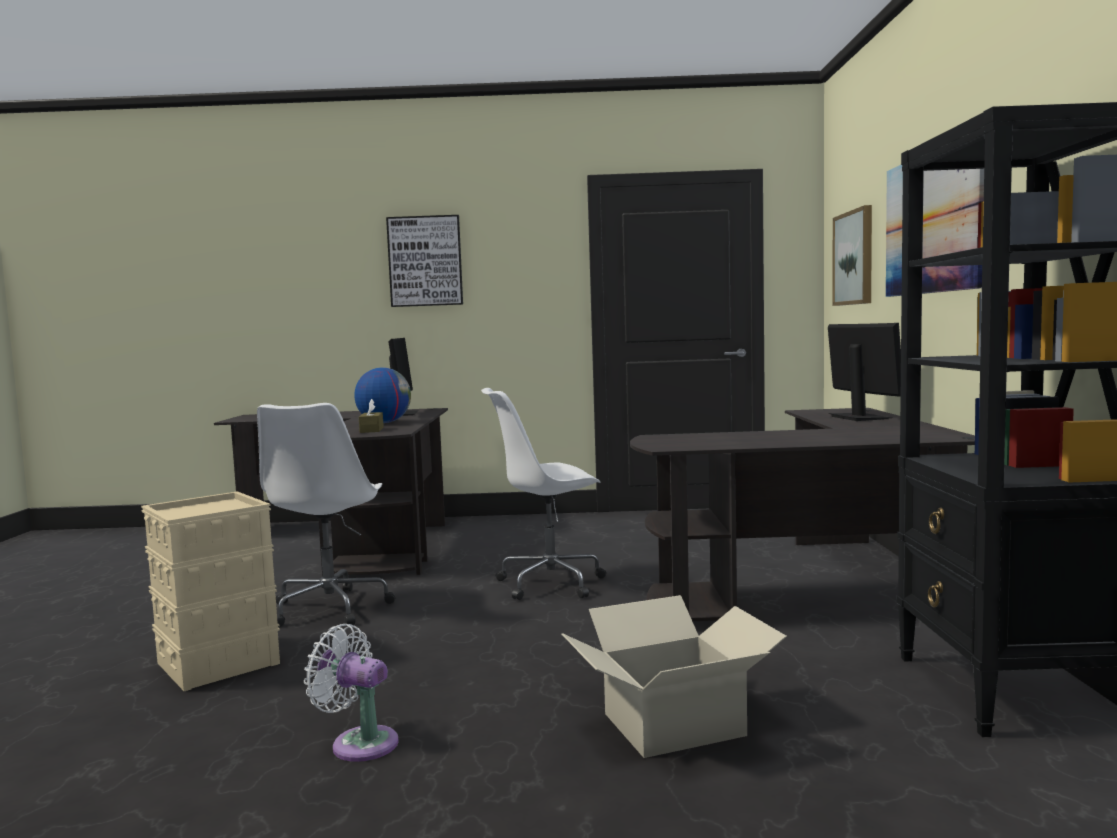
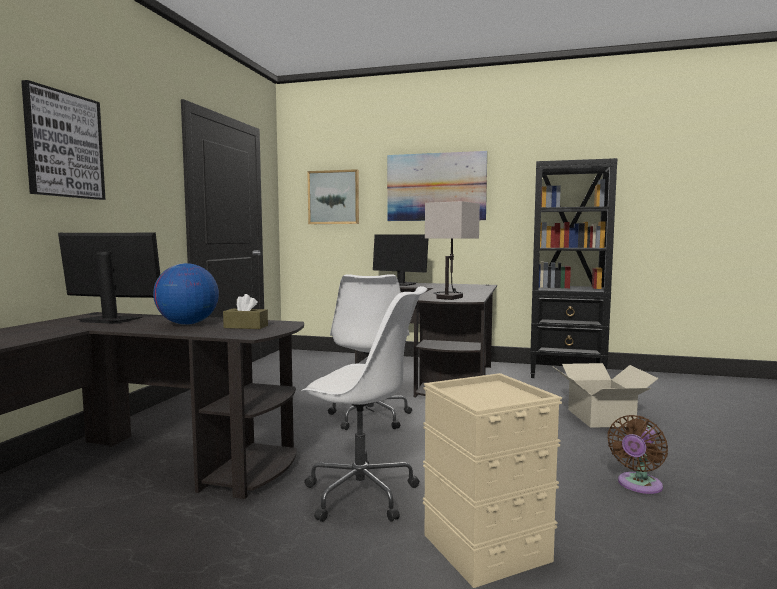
camera: 75 degrees left, 0 degrees up
white fan [304,624,399,762] -> brown fan [608,415,668,494]
monitor [828,323,901,421] -> monitor turned 150 degrees counterclockwise [373,234,428,286]
none -> table lamp [425,201,480,300]

